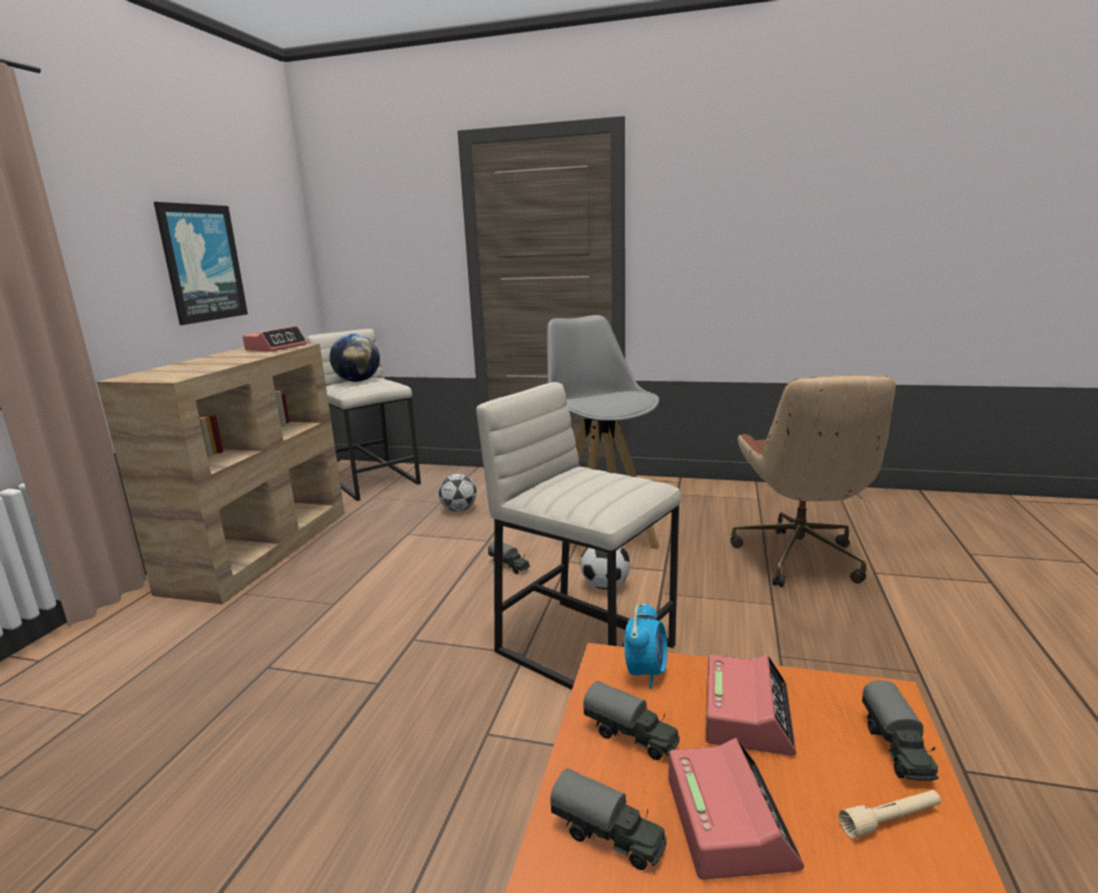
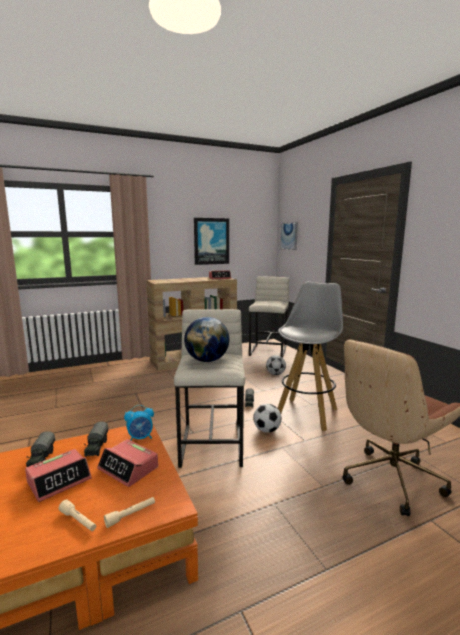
camera: 50 degrees right, 5 degrees down
globe [330,333,380,382] -> globe moved to [184,317,230,362]
alarm clock [706,655,796,756] -> alarm clock turned 60 degrees clockwise [97,439,158,487]
toy truck [862,681,939,782] -> beige flashlight [104,497,155,528]
none -> picture [280,222,298,250]

